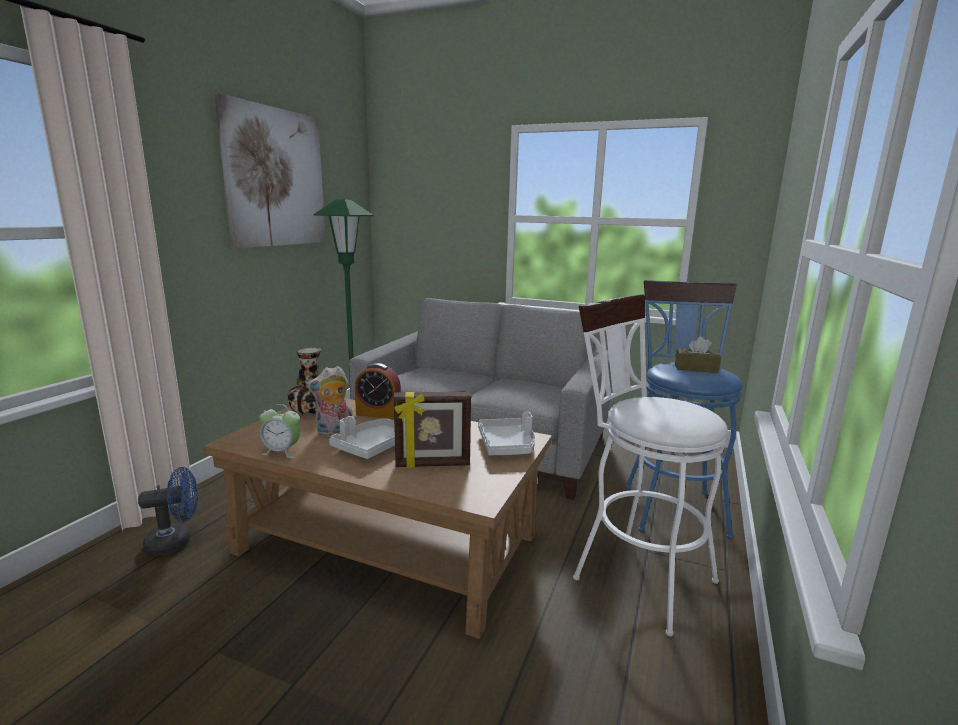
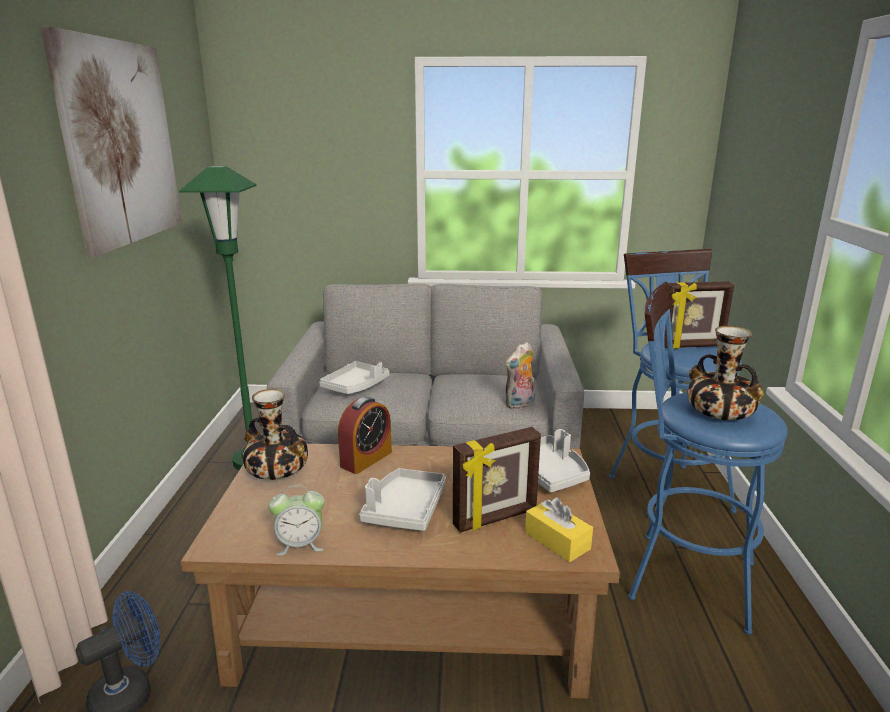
camera: 20 degrees left, 5 degrees up
plush toy [307,366,352,437] -> plush toy moved to [505,342,535,409]
alarm clock [355,363,401,419] -> alarm clock turned 45 degrees counterclockwise [338,397,392,474]
white stool [573,294,728,637] -> blue stool [628,282,788,635]
brown tissue box [675,336,721,373] -> picture frame [665,281,734,349]
none -> grey tray [319,361,390,394]
none -> yellow tissue box [525,497,593,562]
none -> vase [687,326,764,420]

